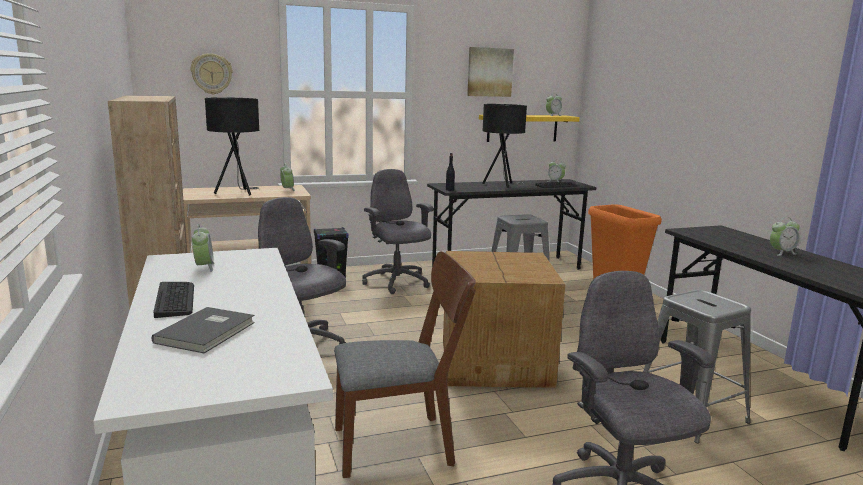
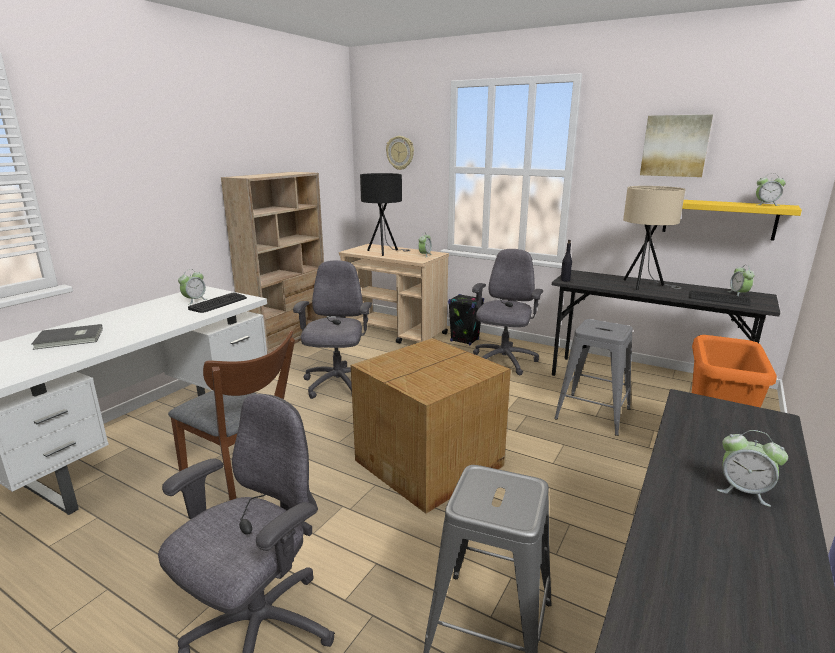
camera: 50 degrees right, 5 degrees up
keyboard [153,282,194,318] -> keyboard moved to [188,292,247,313]
black table lamp [482,104,527,188] -> beige table lamp [623,186,685,290]

